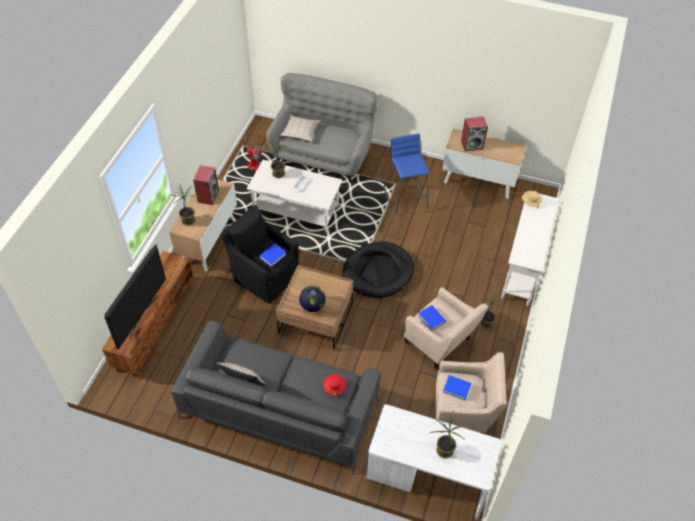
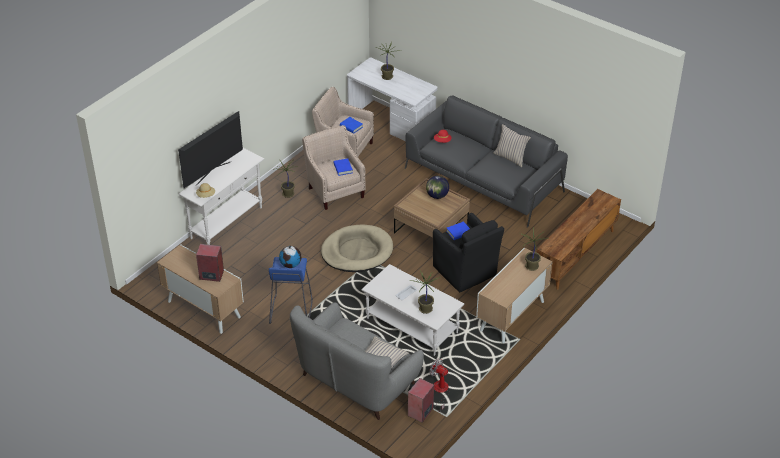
camera: 160 degrees left, 10 degrees down
television [104,244,166,350] -> television moved to [178,111,243,188]
speaker [193,165,219,205] -> speaker moved to [408,378,434,423]
black dog bed [343,242,415,298] -> beige dog bed [321,224,393,272]
none -> globe [279,246,301,268]

